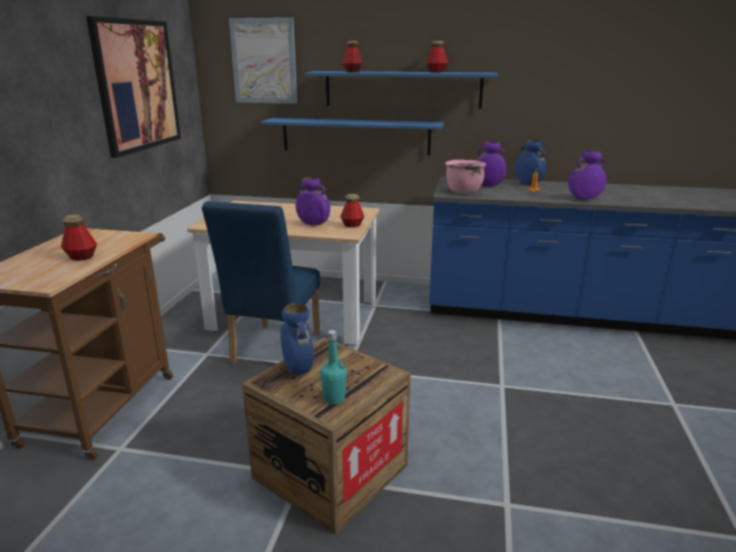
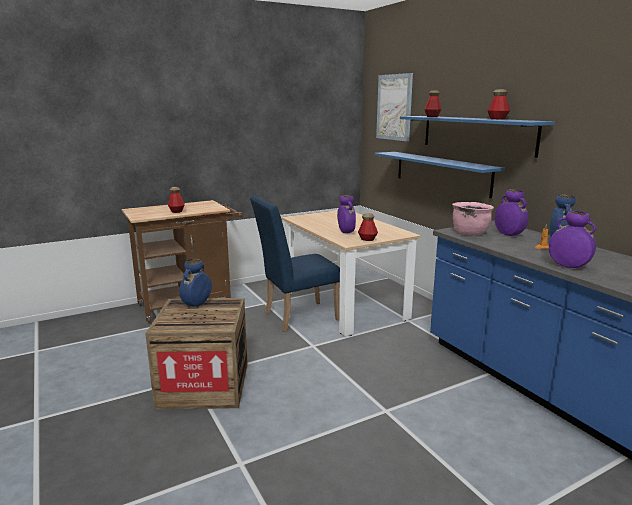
camera: 50 degrees right, 5 degrees down
picture [86,16,181,158] -> none
turquoise bottle [320,330,347,405] -> none

